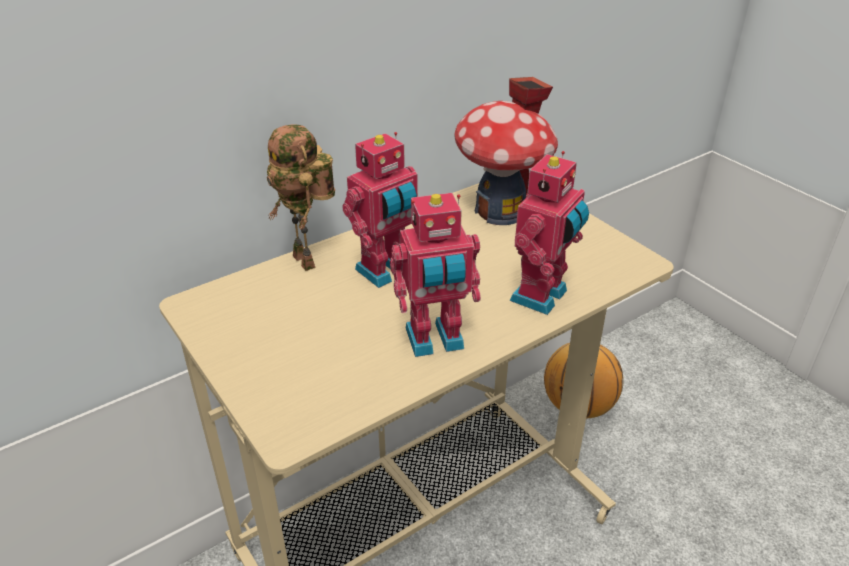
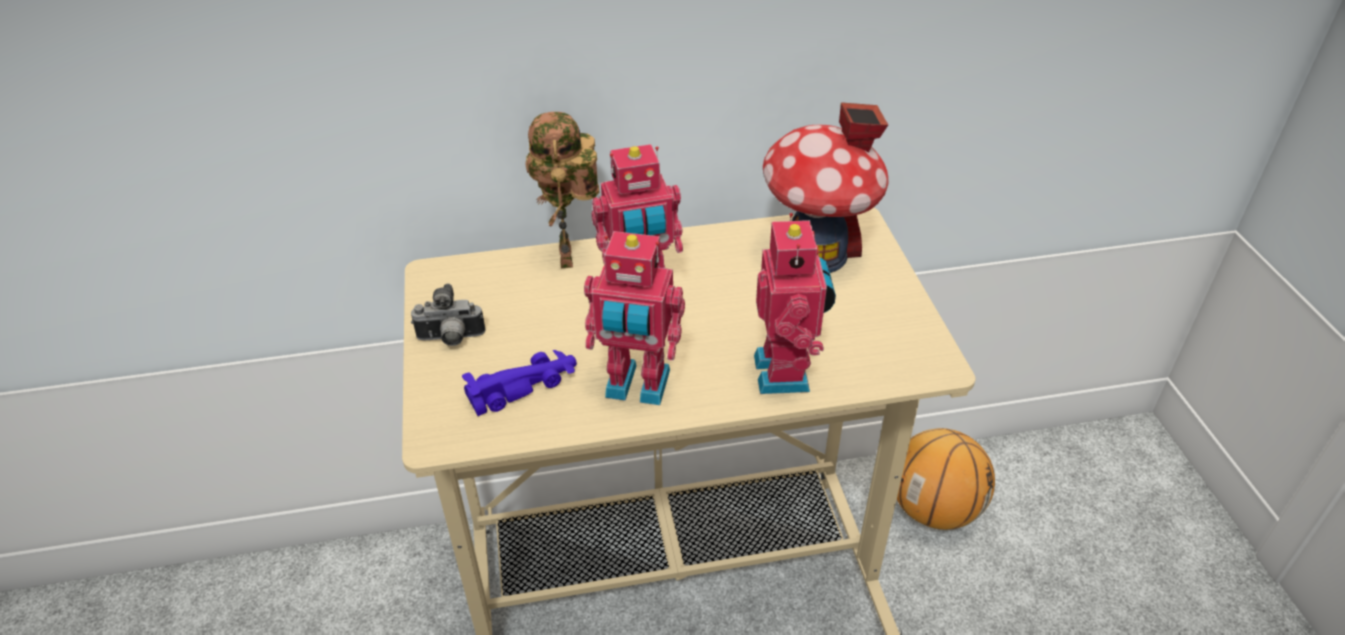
camera: 25 degrees right, 5 degrees up
toy robot [509,151,589,315] -> toy robot turned 60 degrees counterclockwise [754,213,836,394]
none -> camera [411,284,485,346]
none -> purple toy car [462,350,577,416]

